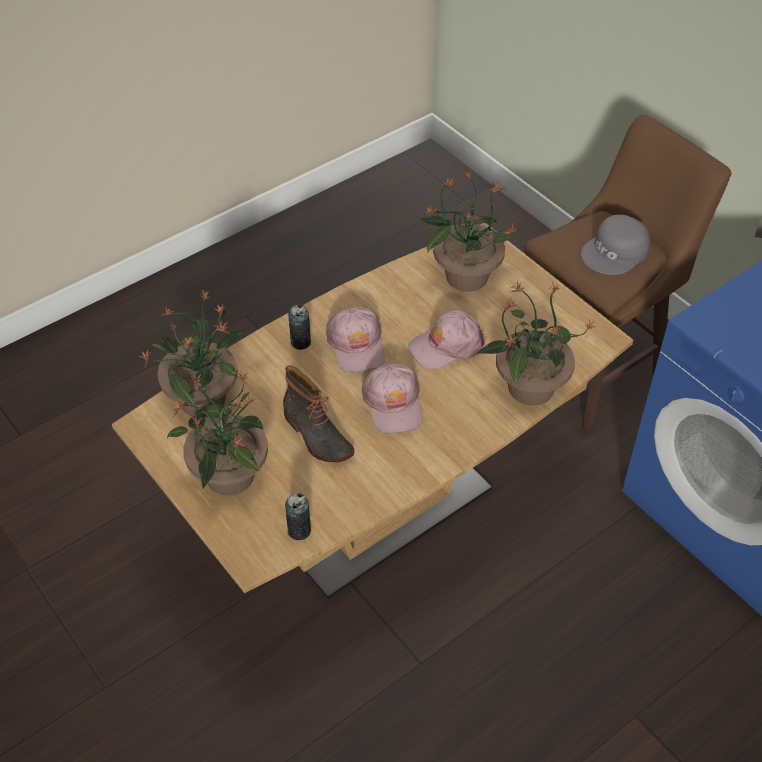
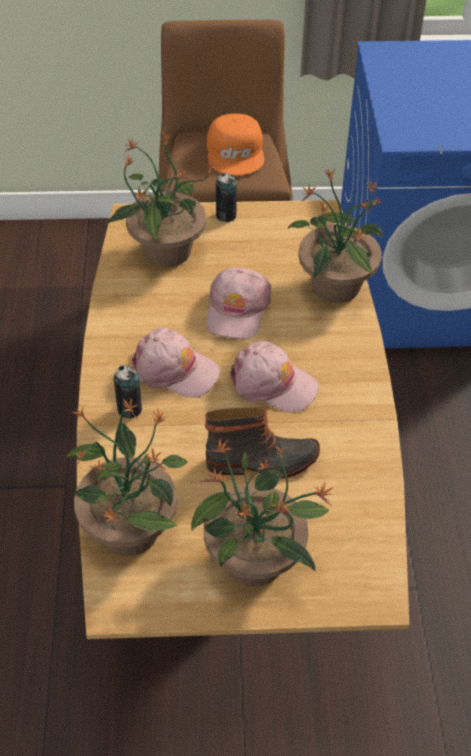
camera: 55 degrees left, 0 degrees up
can [285,493,311,540] -> can moved to [216,173,237,222]
grey cap [581,215,650,275] -> orange cap [207,113,264,176]

